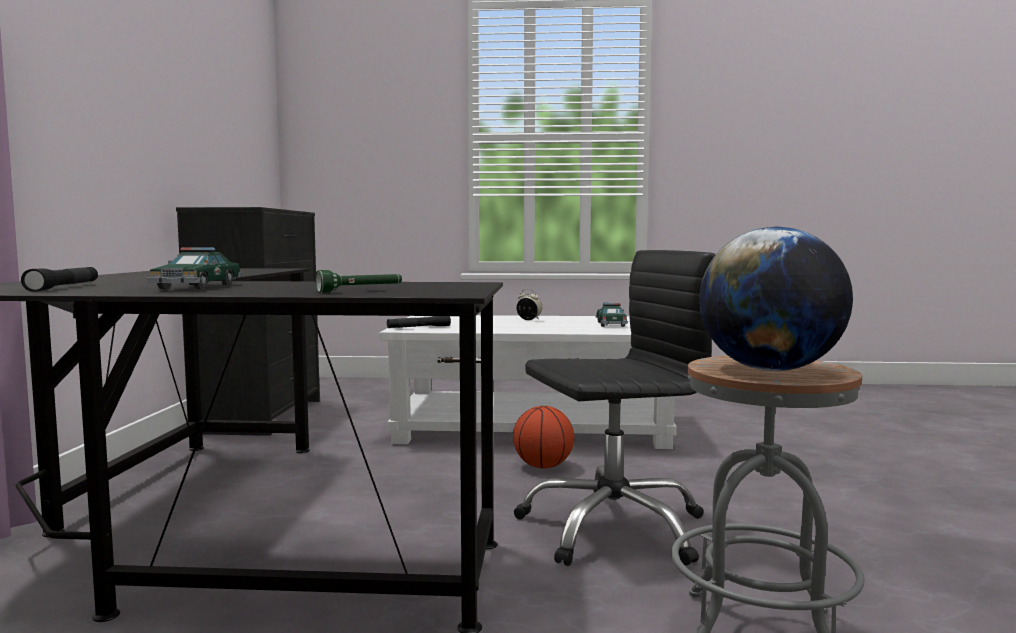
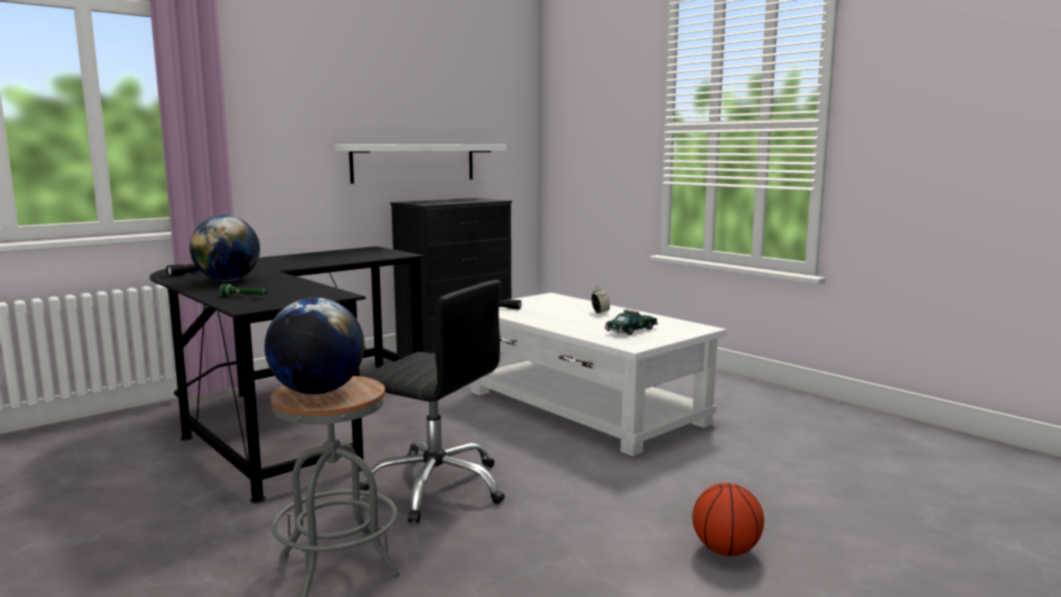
camera: 45 degrees right, 5 degrees up
toy car [147,247,242,290] -> globe [190,215,260,281]
basketball [513,406,574,469] -> basketball moved to [692,483,764,556]
none -> white shelf [335,144,507,184]

